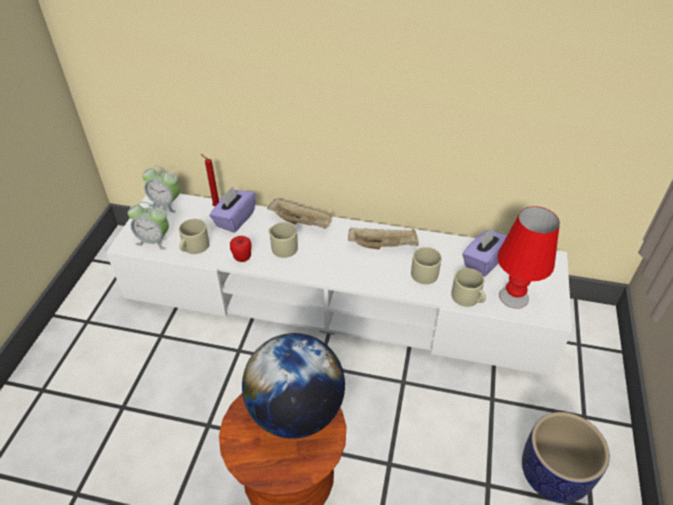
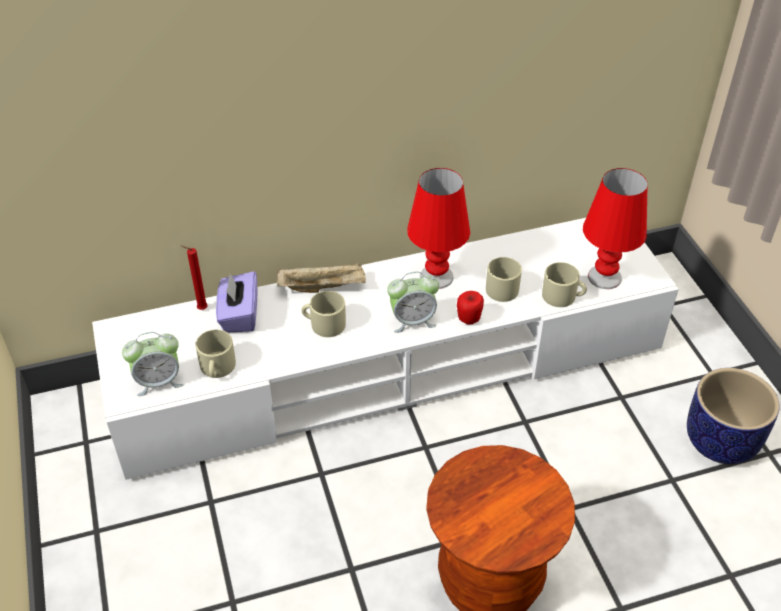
camera: 30 degrees left, 0 degrees up
alarm clock [142,166,180,213] -> alarm clock moved to [387,272,439,333]
apple [230,236,251,262] -> apple moved to [457,291,484,325]
globe [242,333,345,439] -> none
beige tray [348,228,419,249] -> red table lamp [407,168,470,289]
purple tissue box [462,227,507,276] -> none

